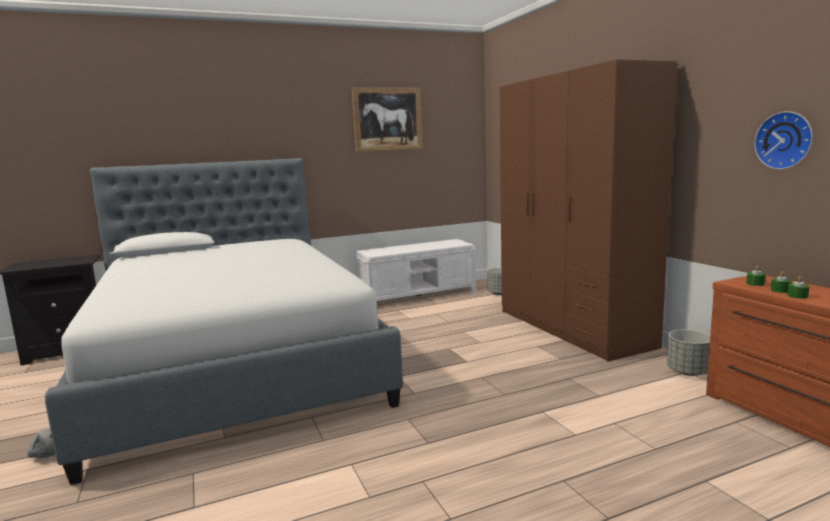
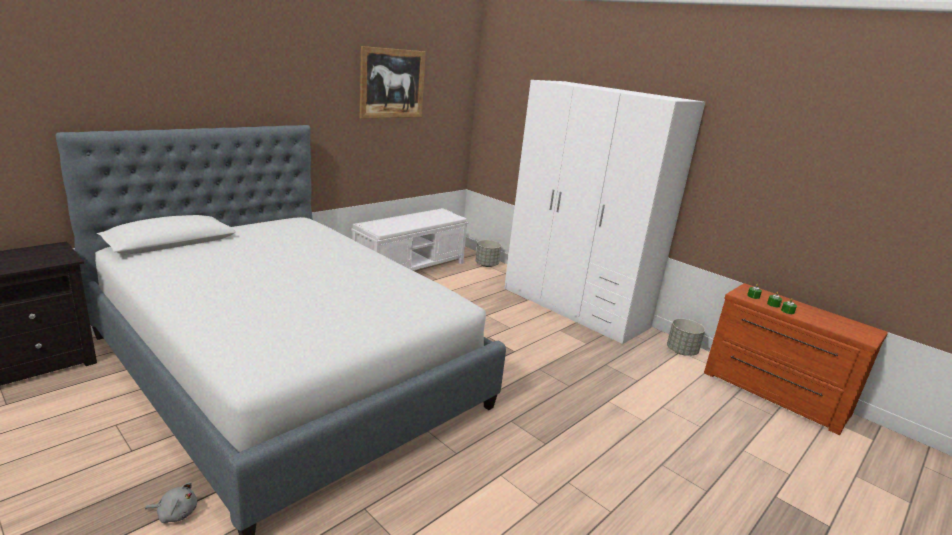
camera: 25 degrees left, 10 degrees up
brown wardrobe [500,59,677,362] -> white wardrobe [505,80,705,344]
wall clock [754,111,813,169] -> none

